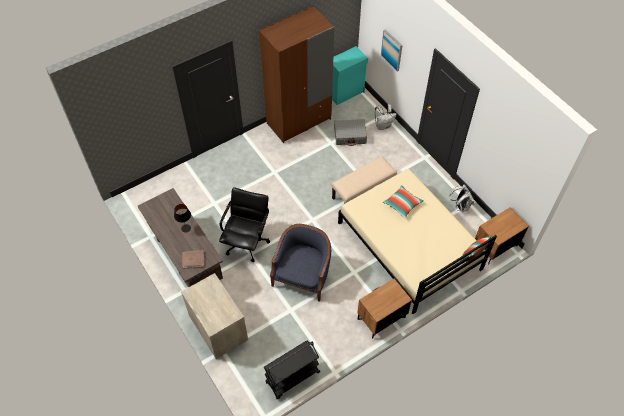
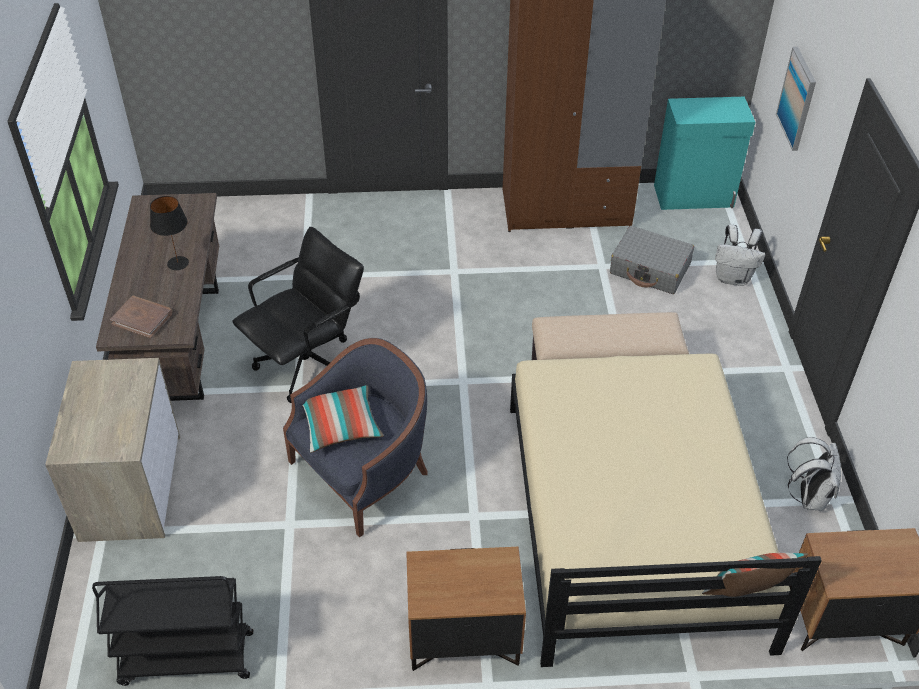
camera: 30 degrees right, 10 degrees down
pillow [383,185,423,219] -> pillow moved to [302,385,384,453]

